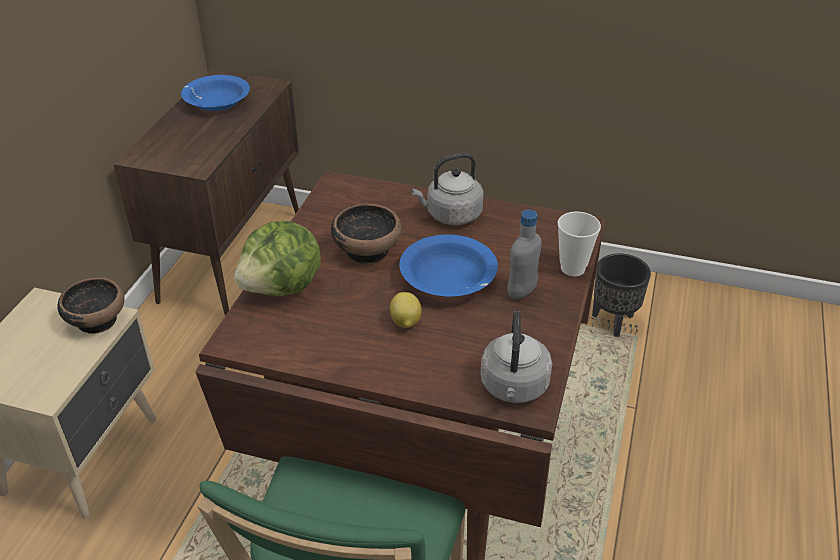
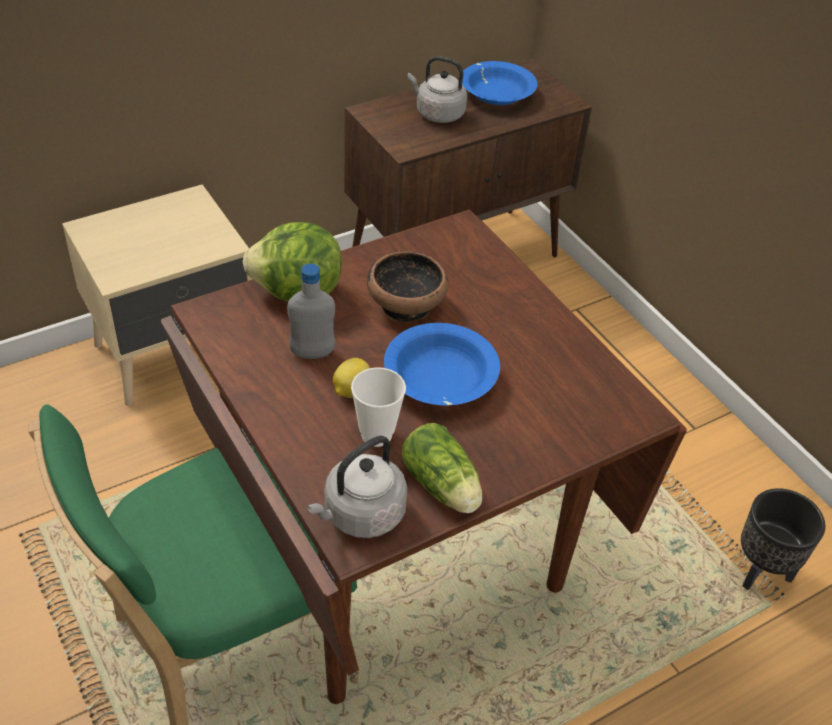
camera: 40 degrees right, 5 degrees up
bowl [57,278,125,334] -> none
grey kettle [411,153,484,225] -> grey kettle moved to [408,56,467,123]
grey bottle [507,210,541,299] -> grey bottle moved to [287,263,335,359]
cup [558,211,601,276] -> cup moved to [351,367,406,447]
none -> lettuce [402,423,483,513]

